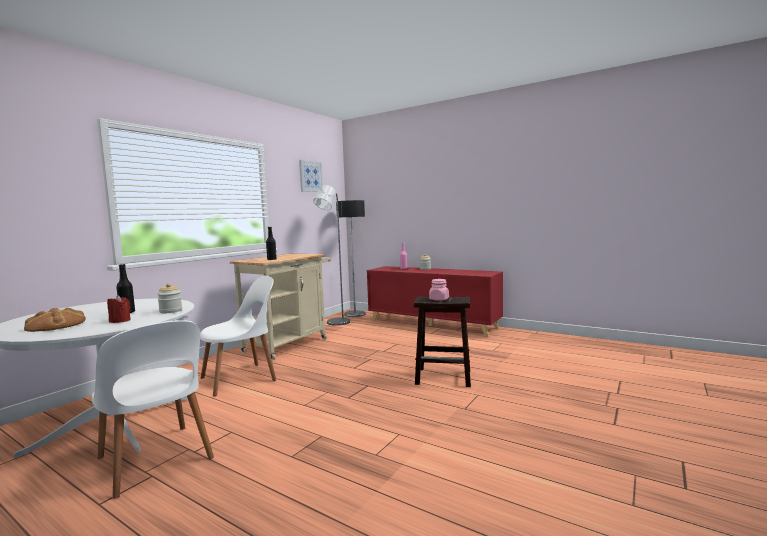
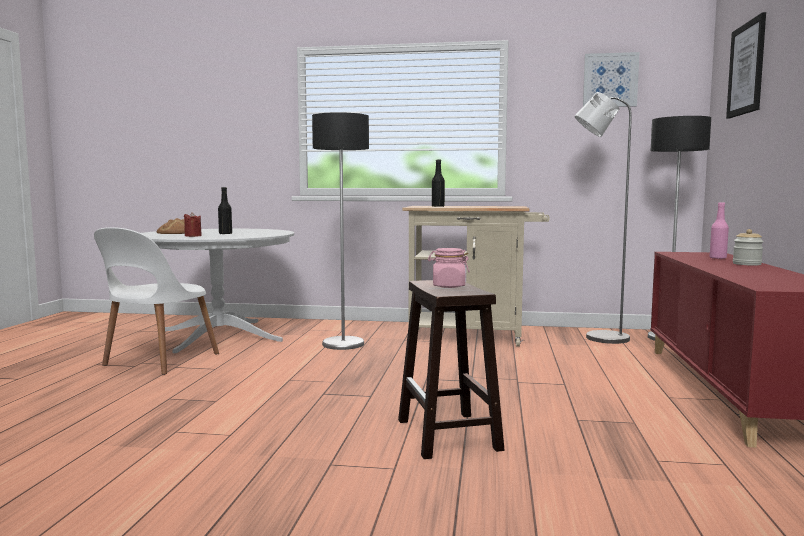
camera: 65 degrees right, 0 degrees up
jar [157,283,182,313] -> none
white chair [200,276,276,397] -> floor lamp [312,112,369,350]
none -> picture [726,12,766,119]

